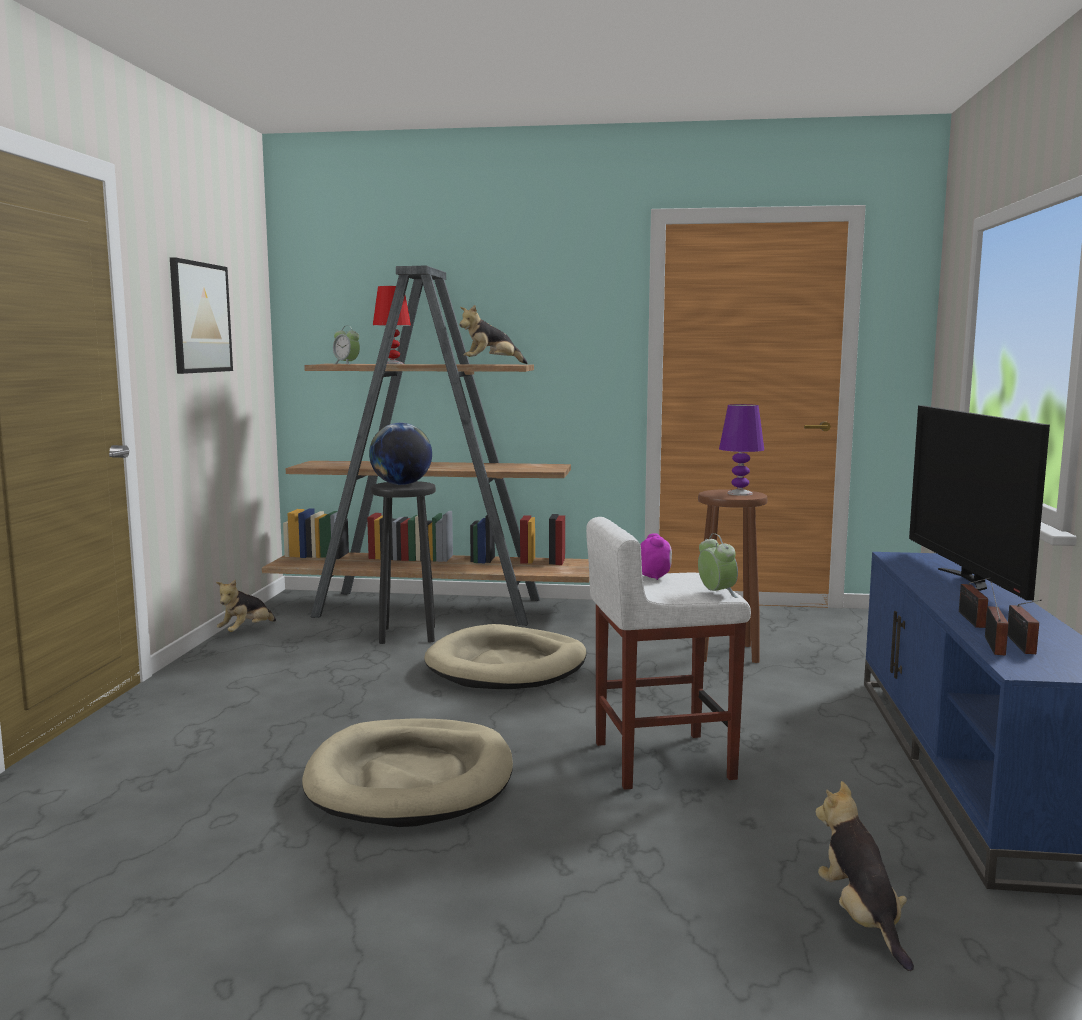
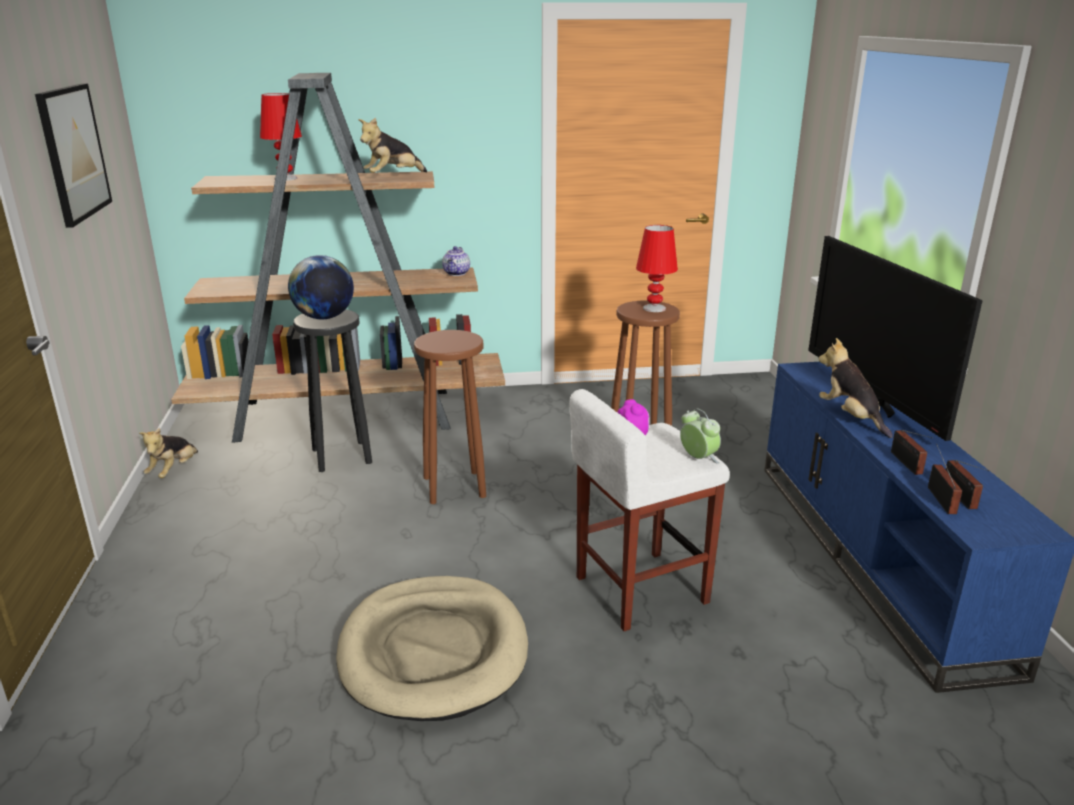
camera: 15 degrees left, 15 degrees up
alarm clock [333,326,360,364] -> none
beige dog bed [424,624,587,689] -> brown stool [414,330,486,504]
purple table lamp [719,404,764,496] -> red table lamp [636,225,678,312]
plush toy [816,781,914,971] -> plush toy moved to [819,338,893,438]
none -> teapot [442,246,470,276]

